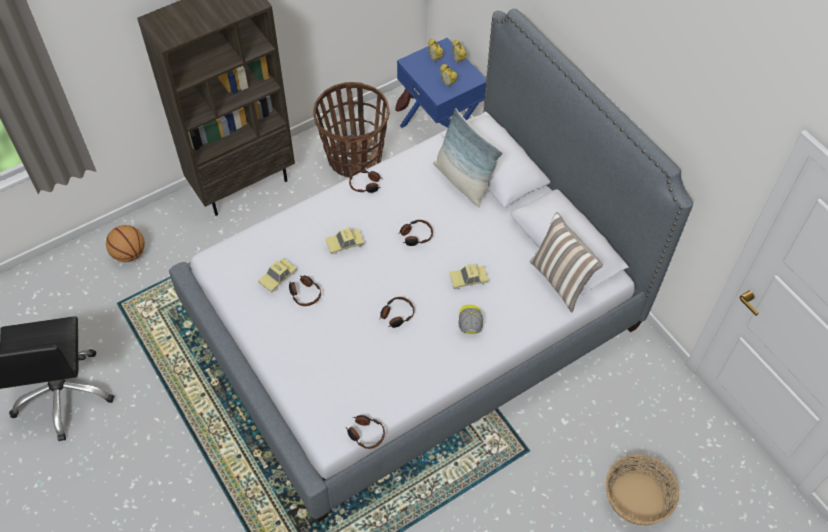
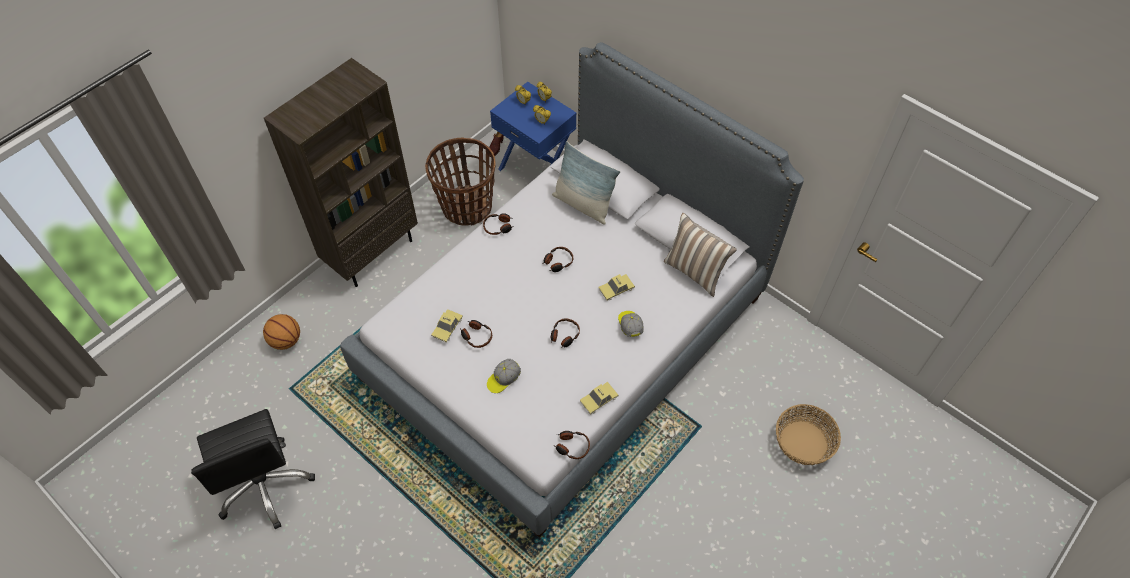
camera: 15 degrees left, 0 degrees up
toy car [325,228,364,254] -> toy car moved to [580,382,618,414]
none -> cap [487,359,521,393]

